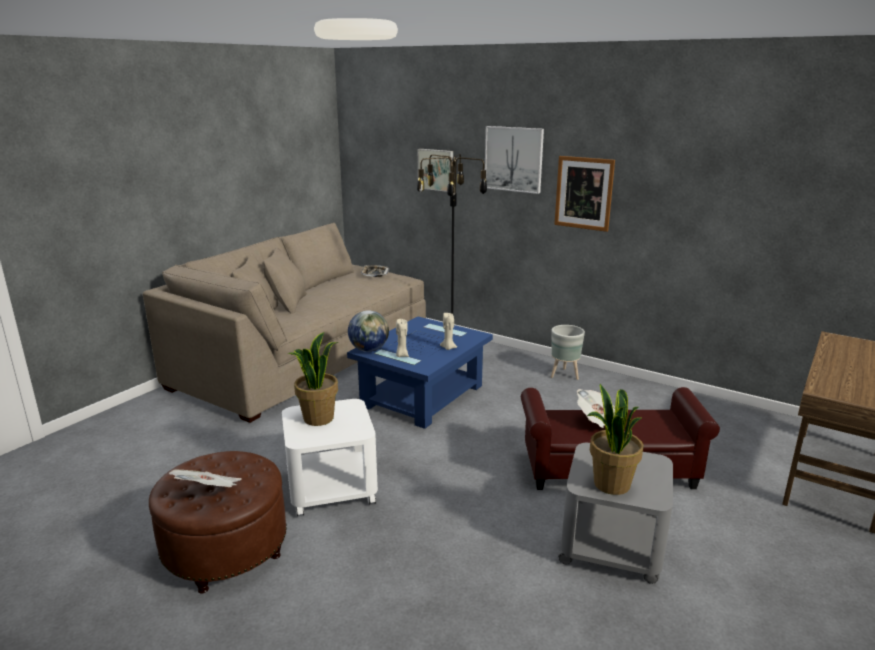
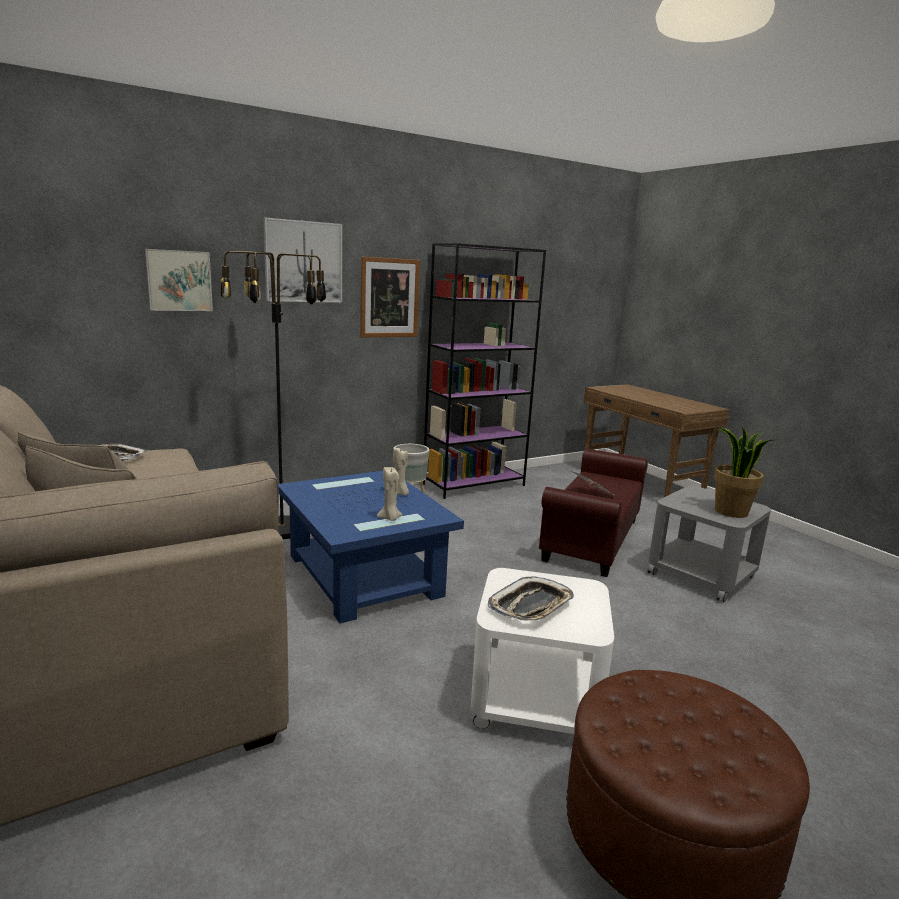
camera: 65 degrees left, 5 degrees down
newspaper [169,470,241,487] -> none
potted plant [288,332,339,426] -> tray [488,576,574,621]
globe [348,310,389,352] -> none
none -> purple bookcase [423,243,546,499]

